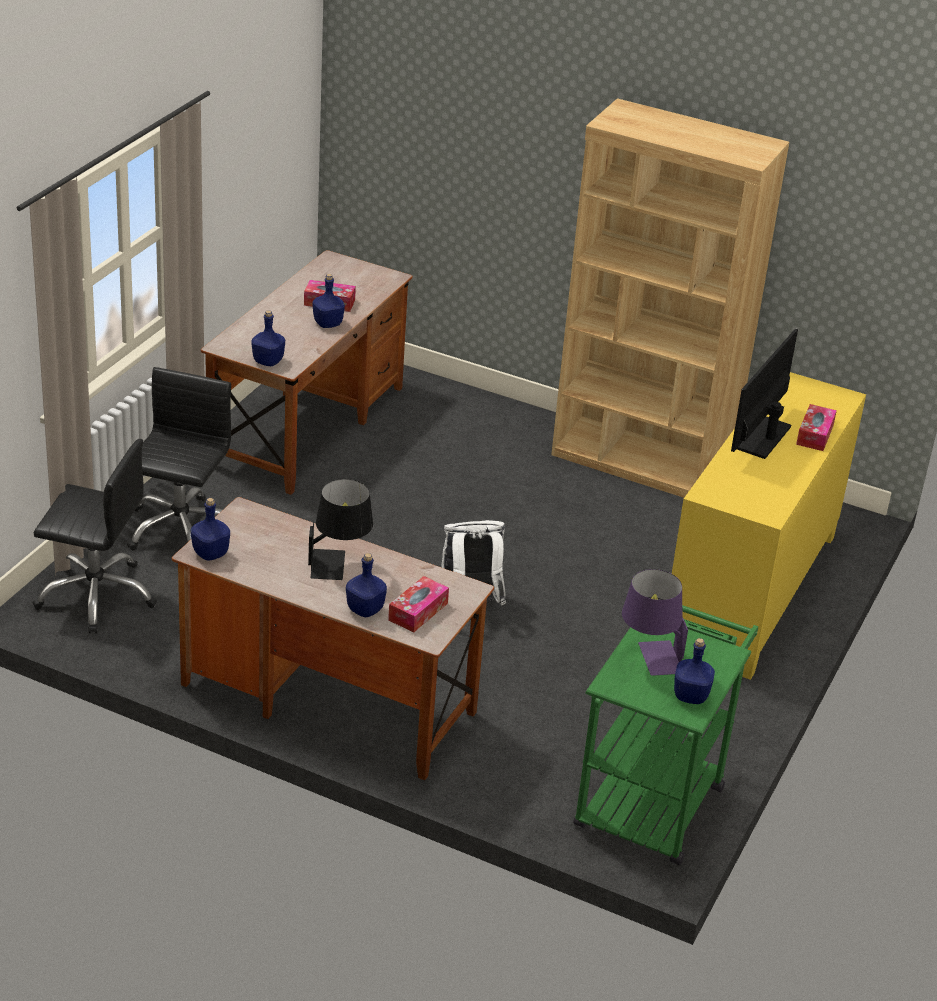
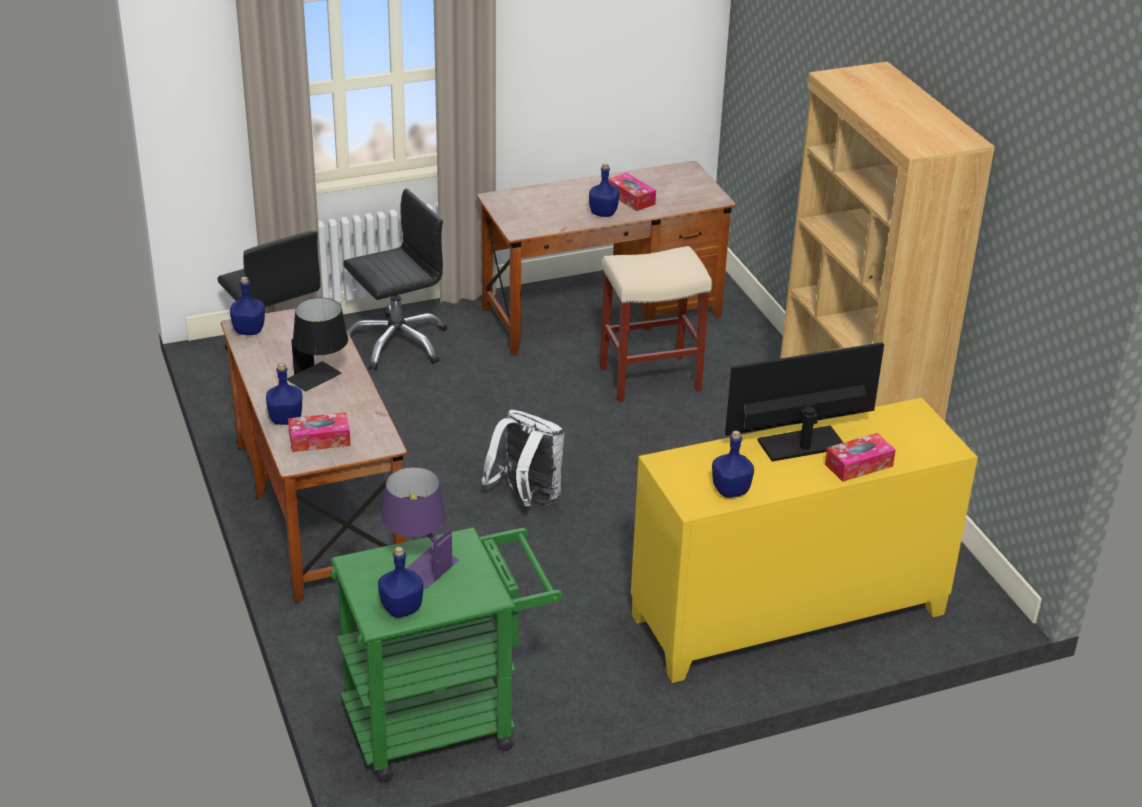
camera: 45 degrees right, 0 degrees up
blue bottle [251,310,285,366] -> blue bottle moved to [712,431,754,498]
none -> beige stool [600,246,712,402]

